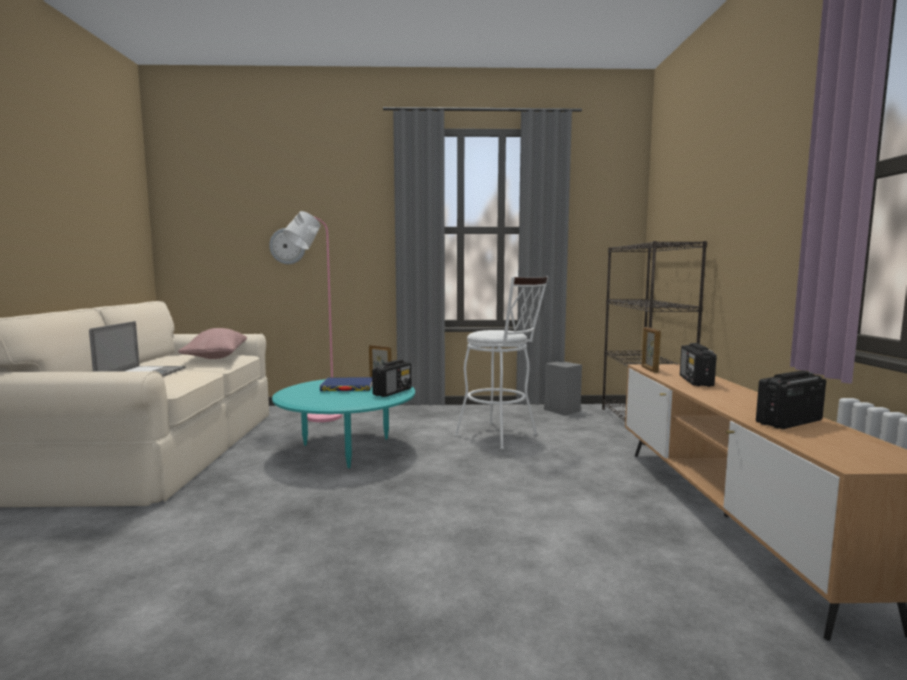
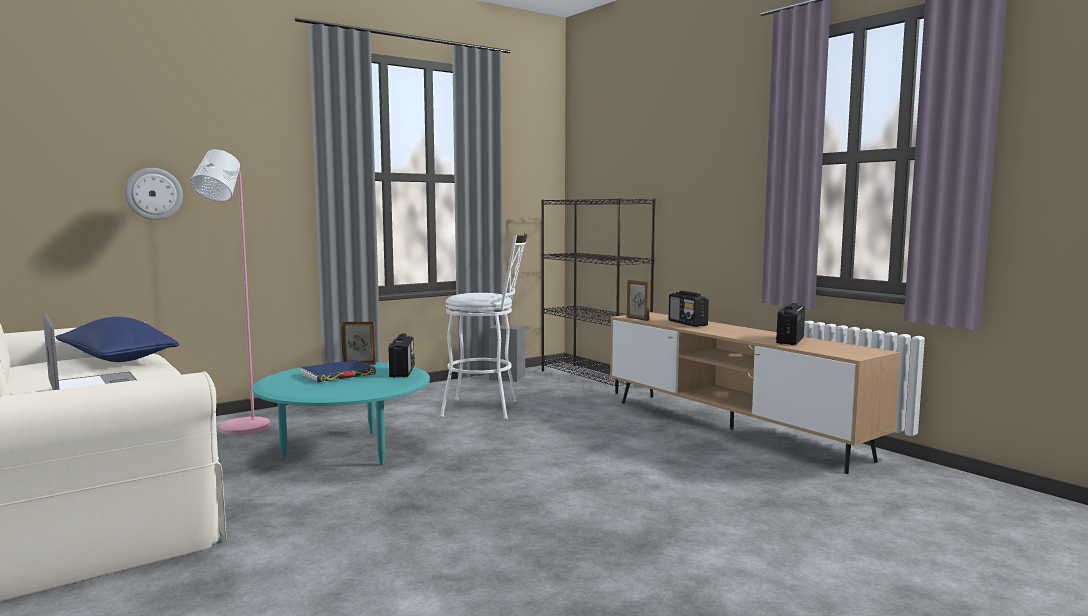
camera: 35 degrees left, 0 degrees up
pink pillow [178,328,247,359] -> blue pillow [56,317,179,362]

